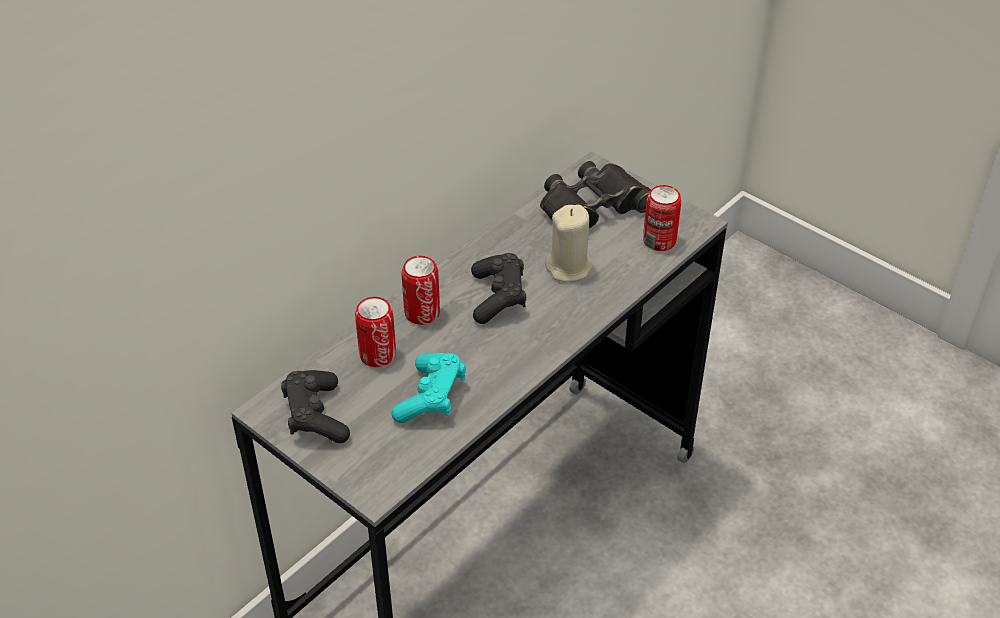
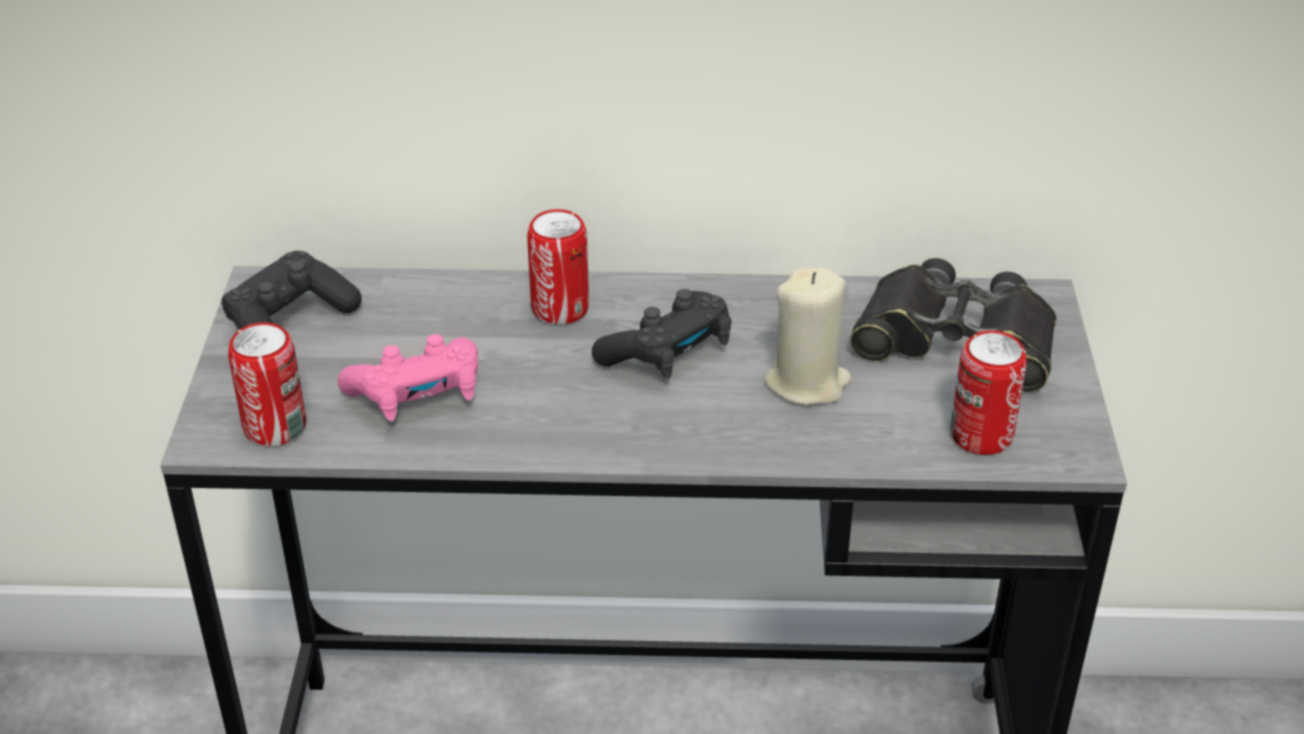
camera: 50 degrees right, 5 degrees down
can [355,297,396,367] -> can moved to [228,322,306,446]
turquoise game controller [392,353,466,423] -> pink game controller [338,334,478,421]

